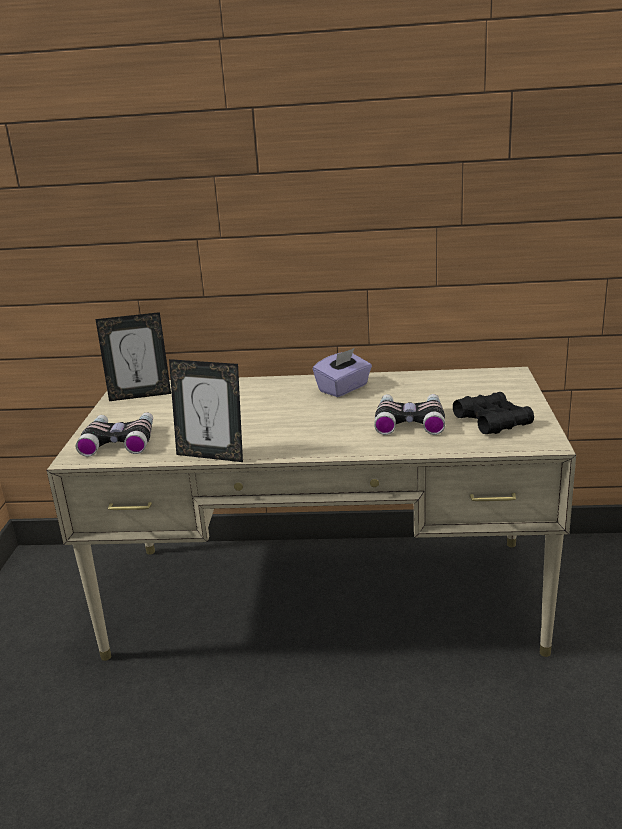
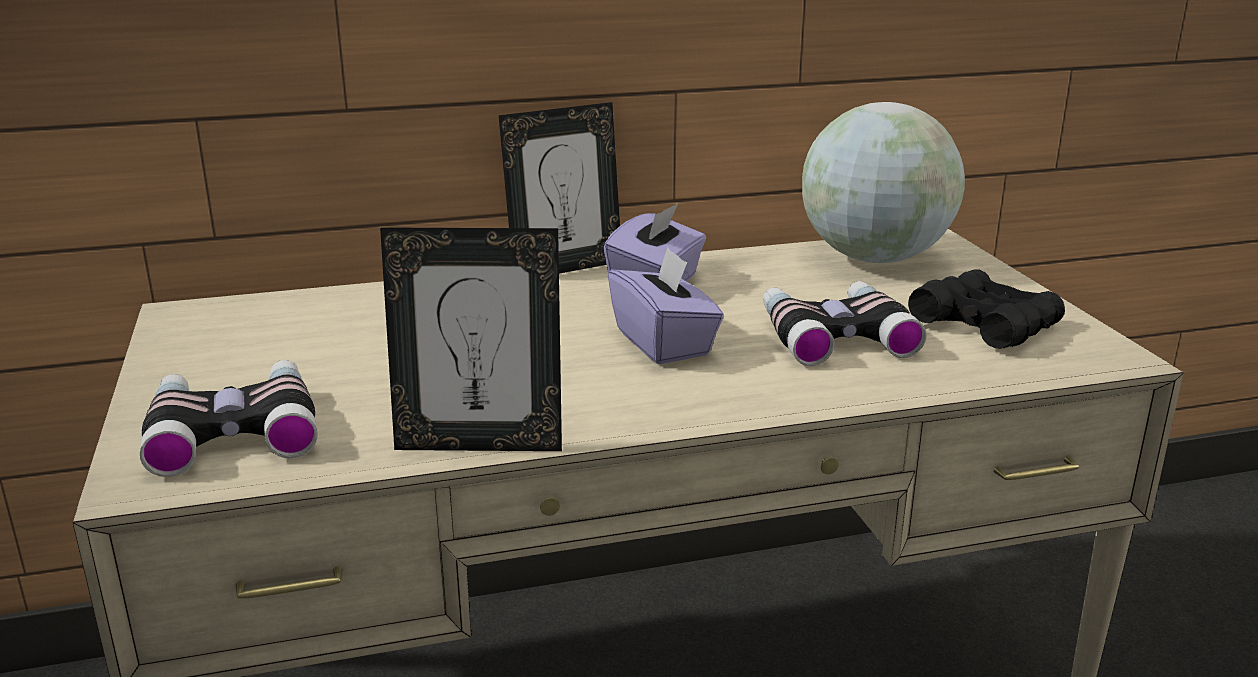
camera: 20 degrees left, 0 degrees up
picture frame [96,312,171,401] -> picture frame moved to [499,102,620,274]
none -> purple tissue box [608,247,724,364]
none -> globe [802,102,965,263]

